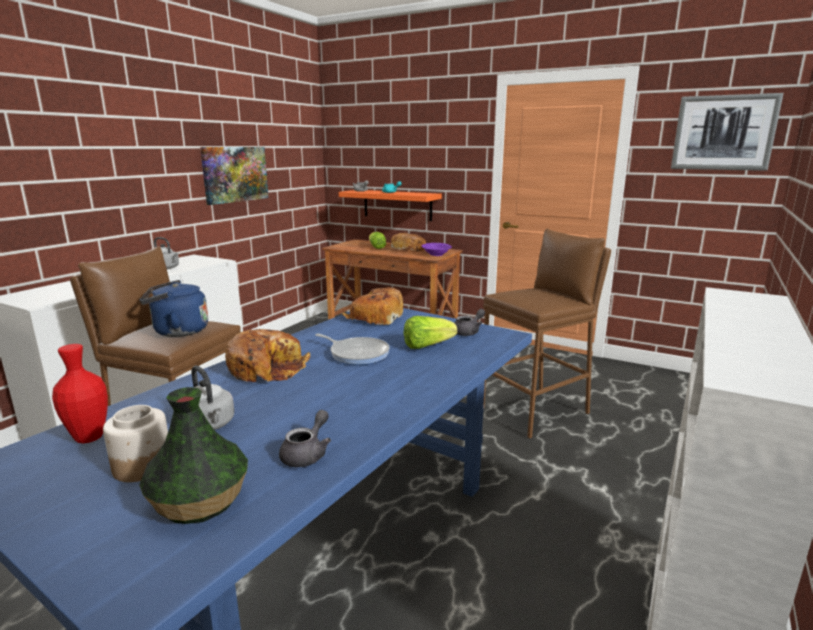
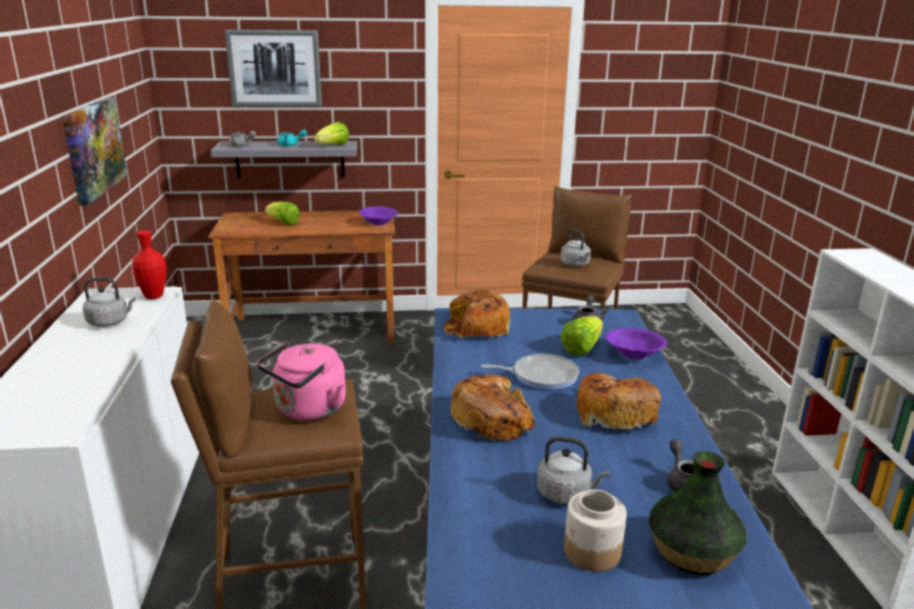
camera: 35 degrees left, 5 degrees up
red vase [52,344,108,443] -> red vase moved to [132,230,167,299]
blue kettle [140,280,208,337] -> pink kettle [257,342,346,421]
orange shelf [339,190,442,221] -> grey shelf [211,141,357,178]
bread [390,233,426,251] -> bread moved to [577,373,661,431]
picture [671,93,784,171] -> picture moved to [225,29,322,107]
none -> lettuce [314,122,349,145]
none -> grey kettle [560,228,591,267]
none -> purple bowl [606,328,667,359]

